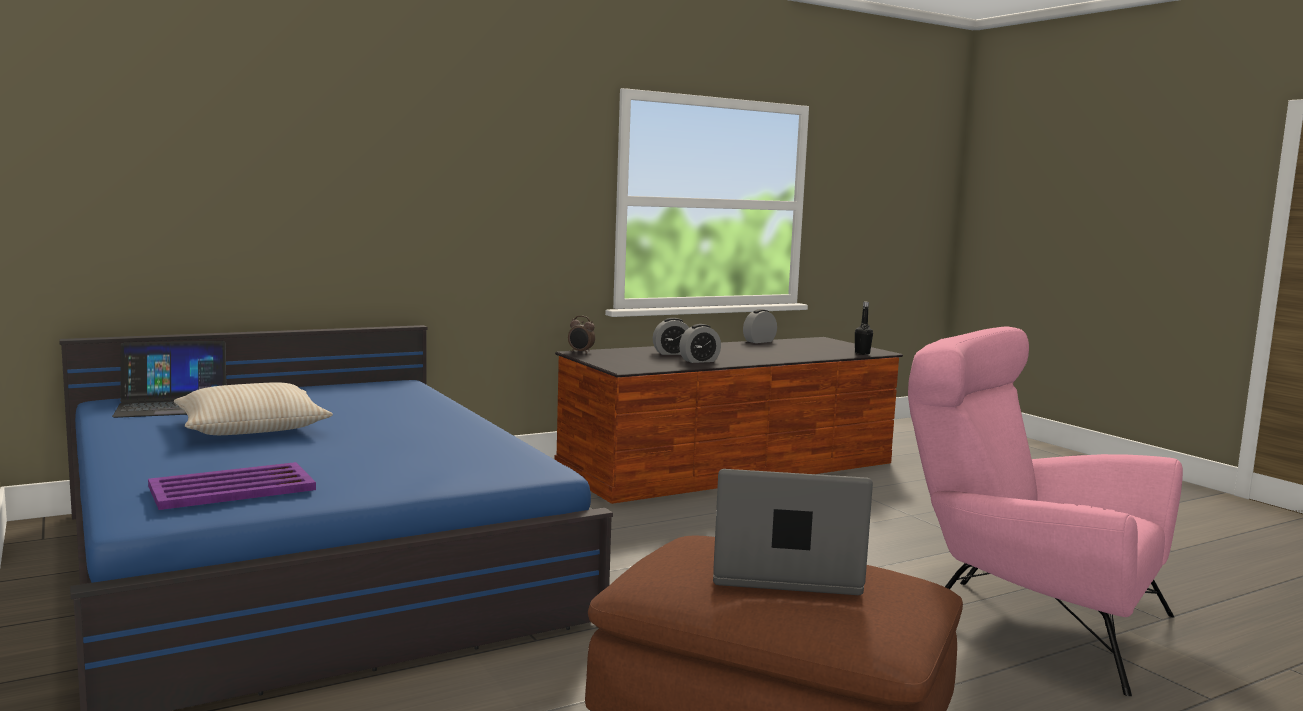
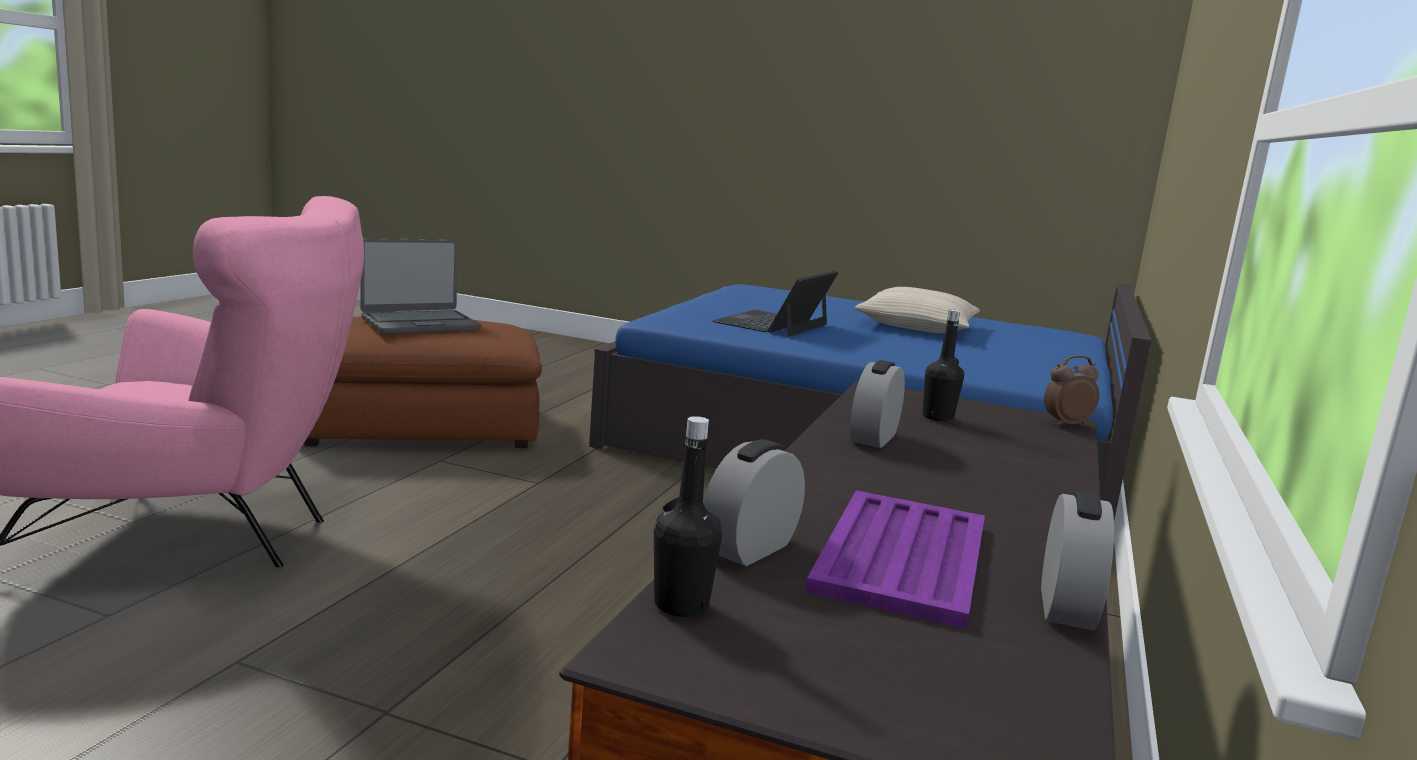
camera: 140 degrees right, 5 degrees up
laptop [112,341,227,418] -> laptop moved to [712,271,838,337]
purple tray [148,462,316,510] -> purple tray moved to [805,490,985,629]
alarm clock [653,318,689,355] -> alarm clock moved to [703,440,805,566]
none -> black bottle [923,309,964,422]

